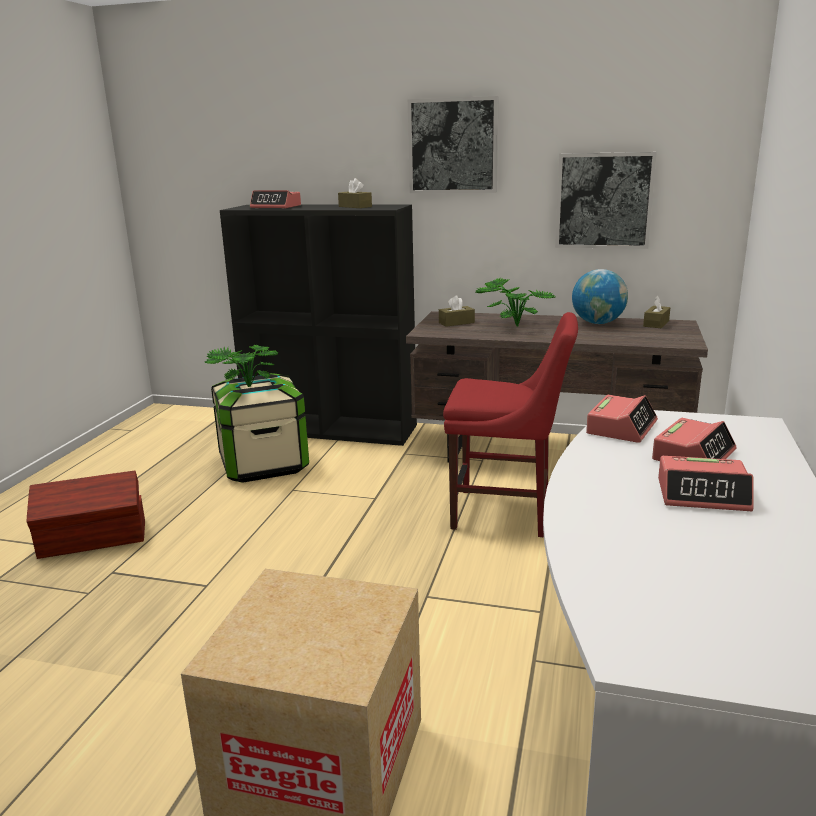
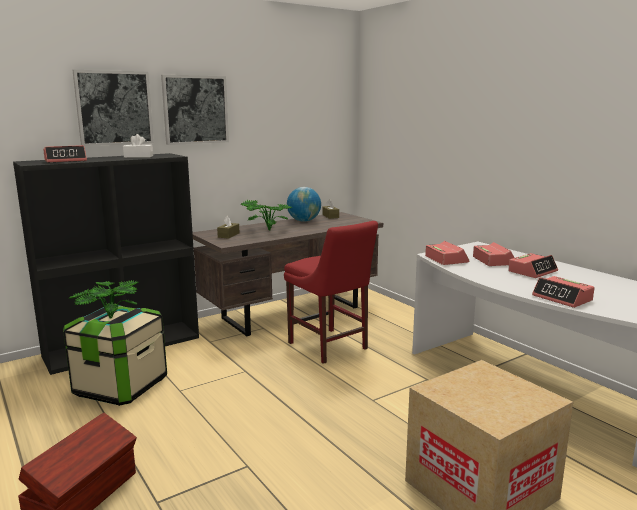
camera: 50 degrees left, 5 degrees down
brown tissue box [338,178,372,208] -> white tissue box [123,134,153,158]
red chair [443,312,578,537] -> red chair turned 90 degrees clockwise [284,221,378,364]
picture [555,152,657,249] -> picture moved to [72,70,154,146]
none -> alarm clock [532,276,595,308]

